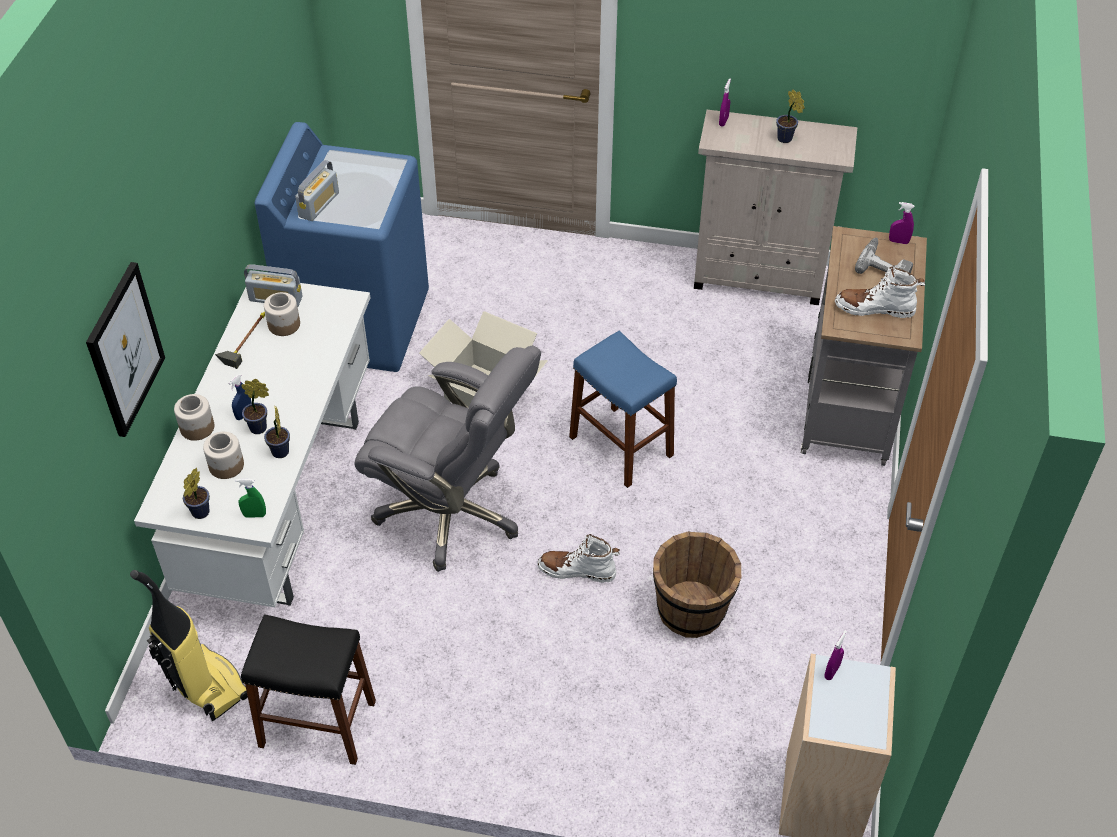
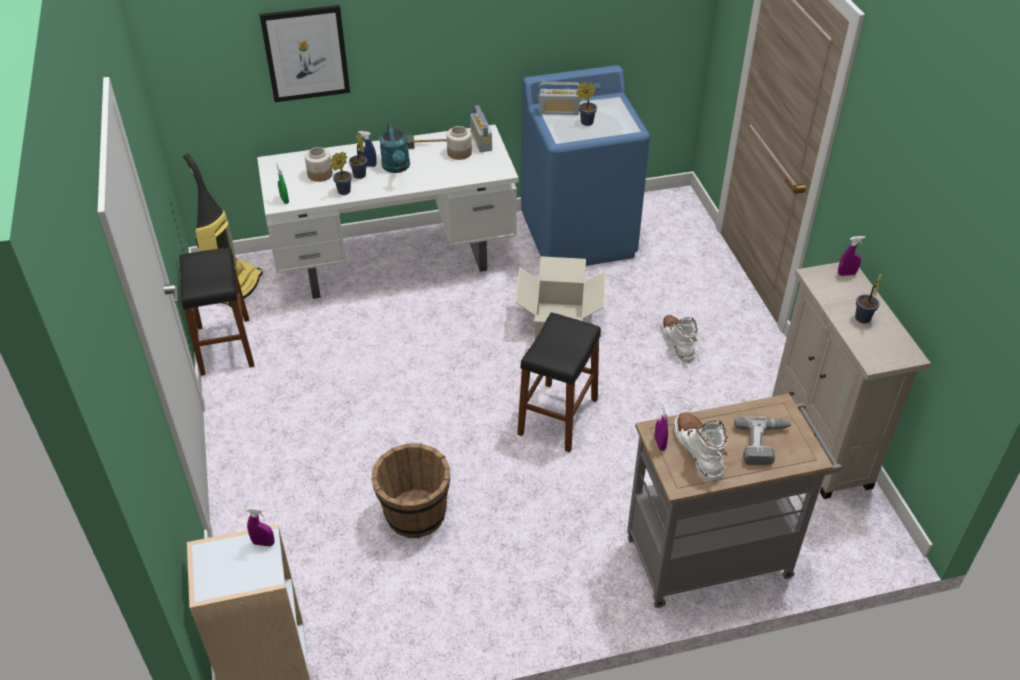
camera: 65 degrees right, 5 degrees down
jar [174,394,214,441] -> none
potted plant [183,468,210,519] -> potted plant moved to [576,82,597,126]
grey office chair [354,346,541,572] -> none
white boot [537,534,620,583] -> white boot moved to [661,315,698,362]
blue stool [569,331,677,488] -> black stool [517,312,601,452]
purple spray bottle [889,202,914,244] -> purple spray bottle moved to [655,401,669,451]
none -> turquoise watering can [379,122,410,173]

